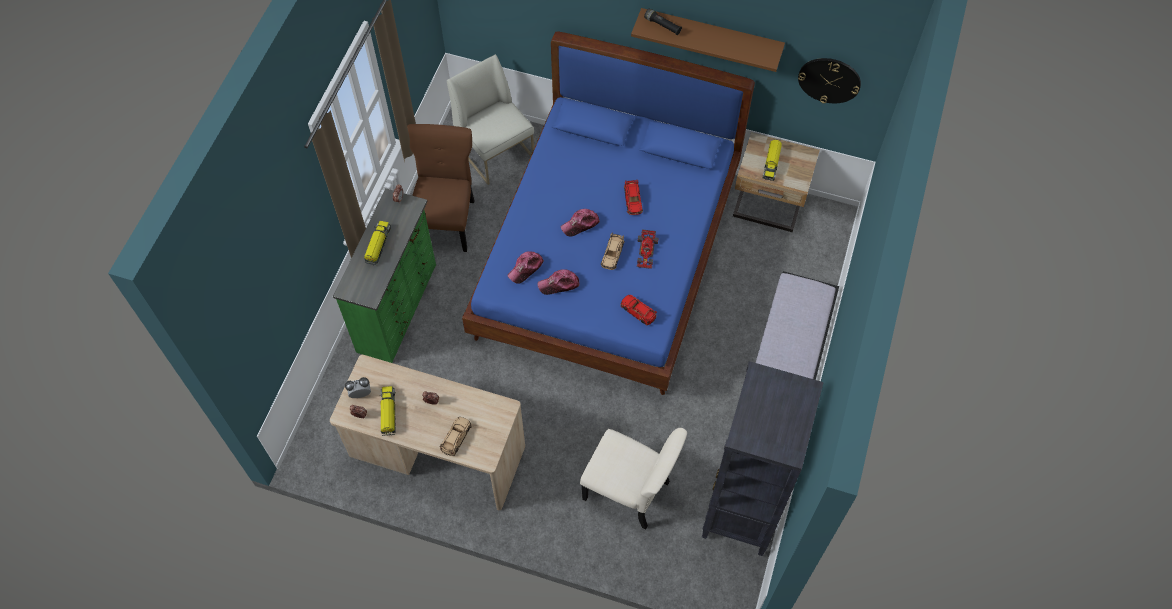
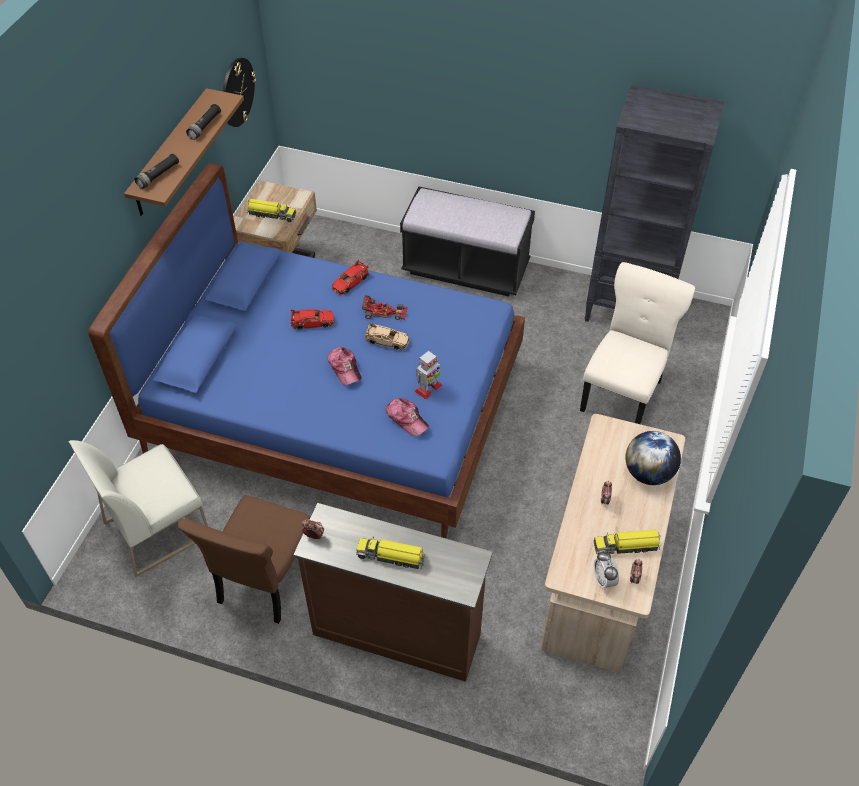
camera: 90 degrees left, 10 degrees down
green dresser [333,188,436,363] -> brown dresser [293,503,493,682]
brown chair [407,124,475,252] -> brown chair turned 75 degrees counterclockwise [178,495,311,624]
beige toy car [439,417,472,456] -> globe [625,431,681,485]
cap [538,269,579,295] -> toy robot [415,349,443,399]
red toy car [621,295,657,326] -> red toy car moved to [332,259,369,295]
none -> black flashlight [186,104,221,140]

